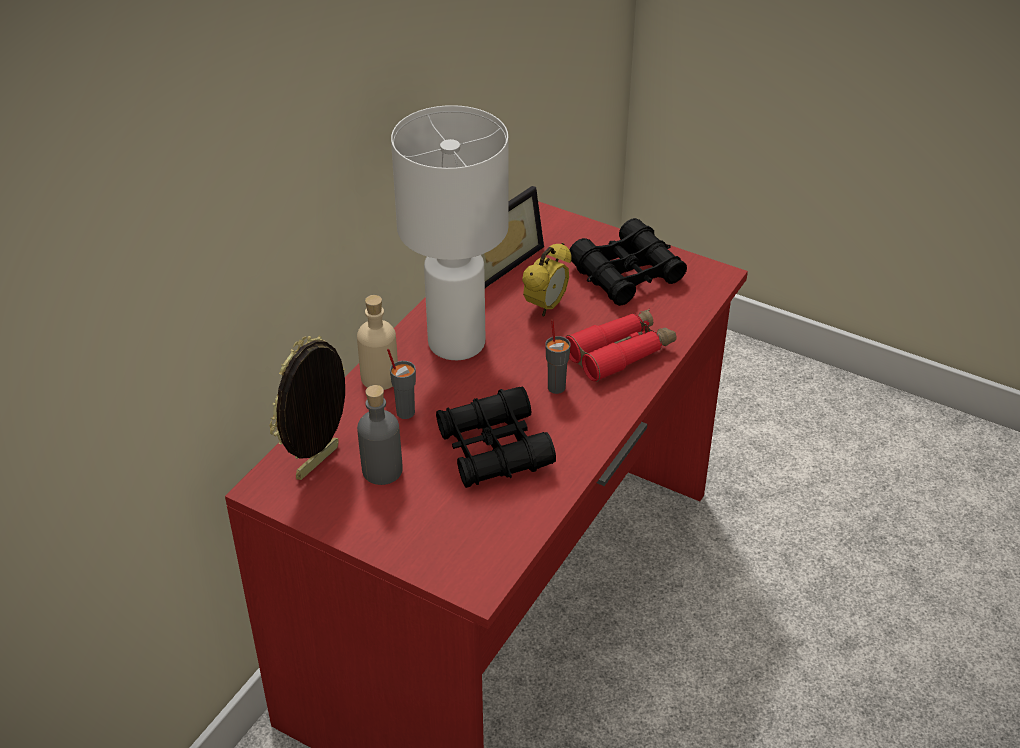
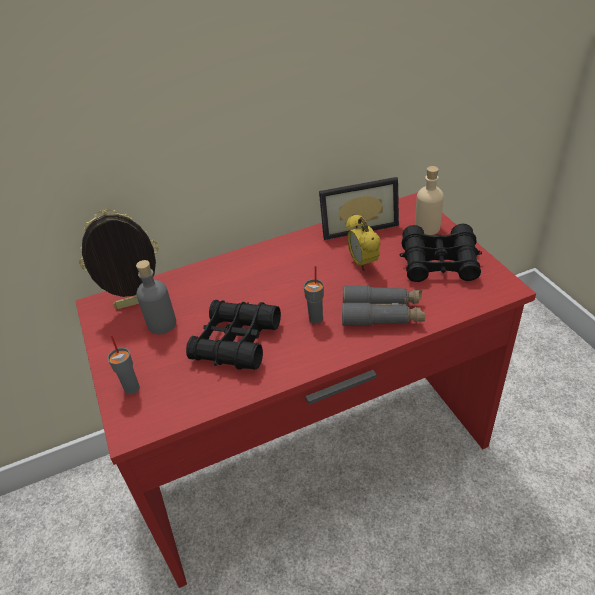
camera: 40 degrees right, 0 degrees up
beige bottle [357,295,398,390] -> beige bottle moved to [415,166,444,235]
grey cup [387,349,416,419] -> grey cup moved to [108,335,140,394]
white table lamp [391,105,509,360] -> none
alarm clock [522,243,572,317] -> alarm clock turned 90 degrees clockwise [346,214,380,271]
red binoculars [565,309,676,382] -> grey binoculars [342,285,425,326]

